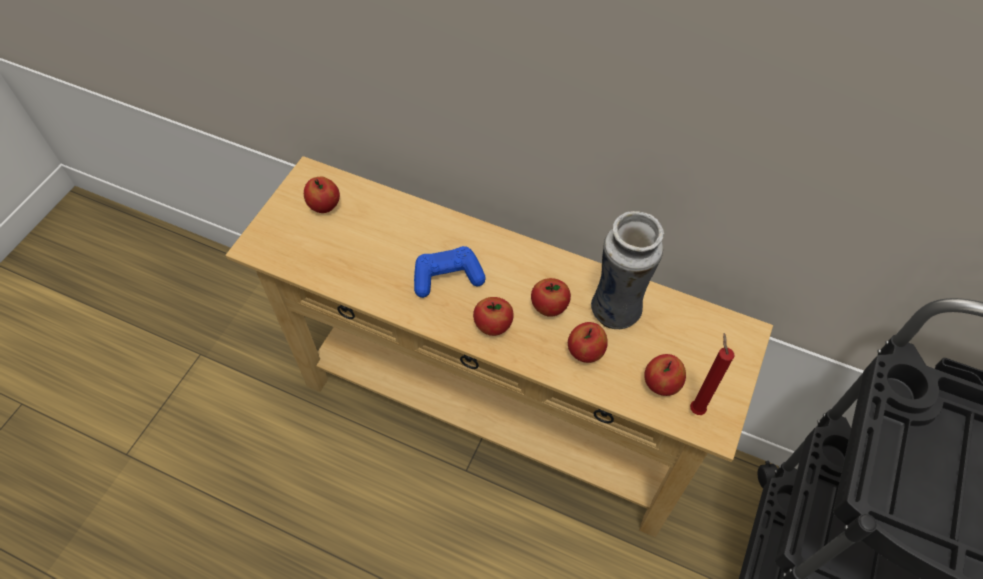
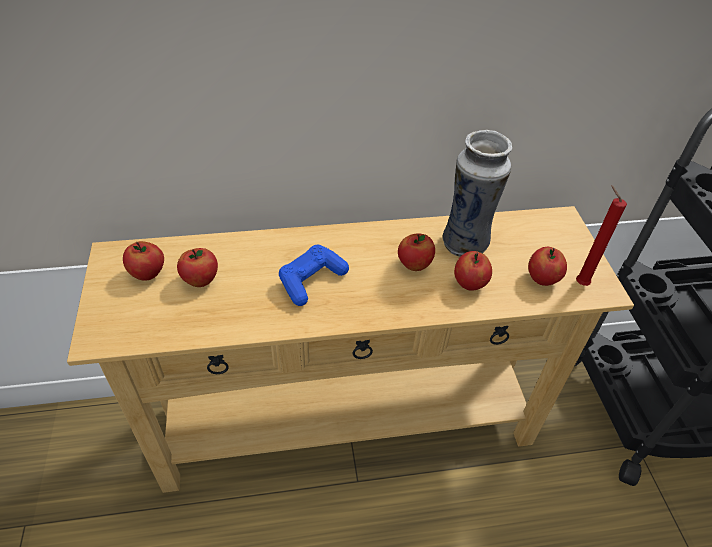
camera: 35 degrees left, 10 degrees down
apple [473,297,514,336] -> apple moved to [177,248,218,287]

